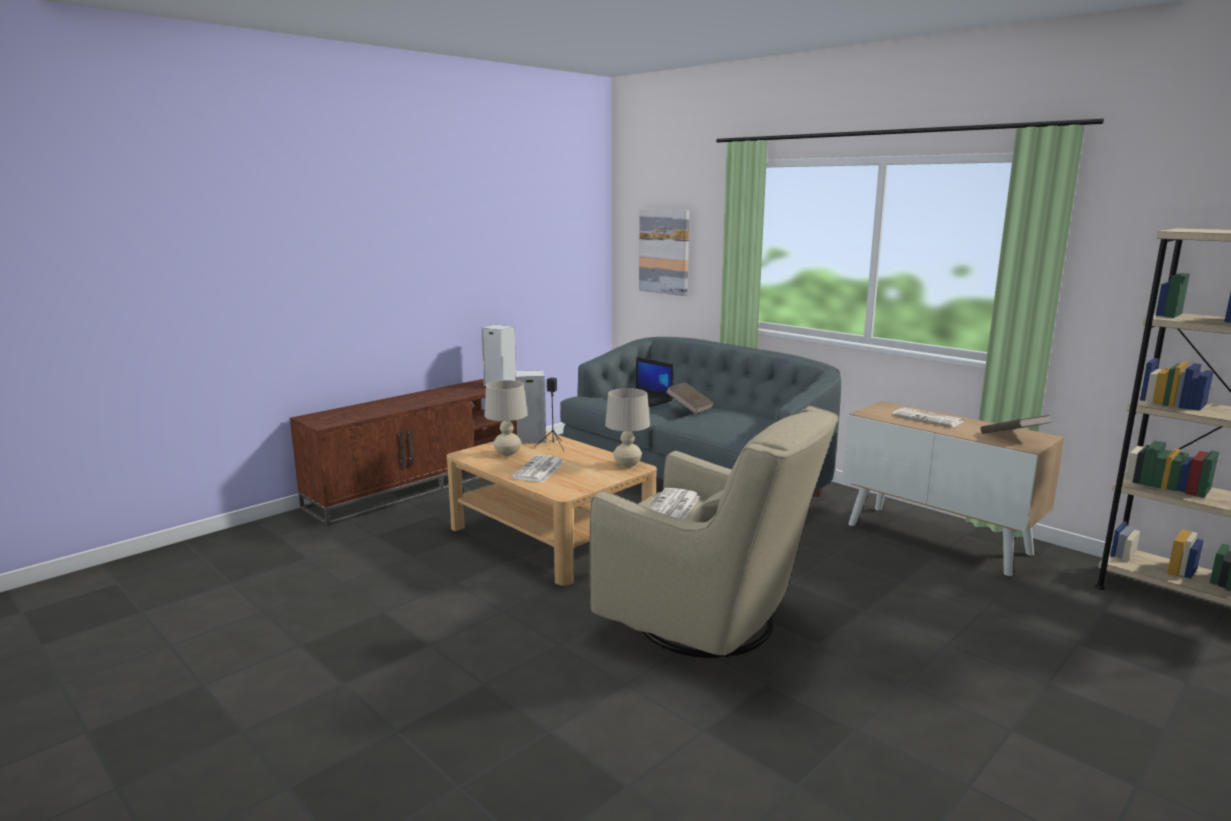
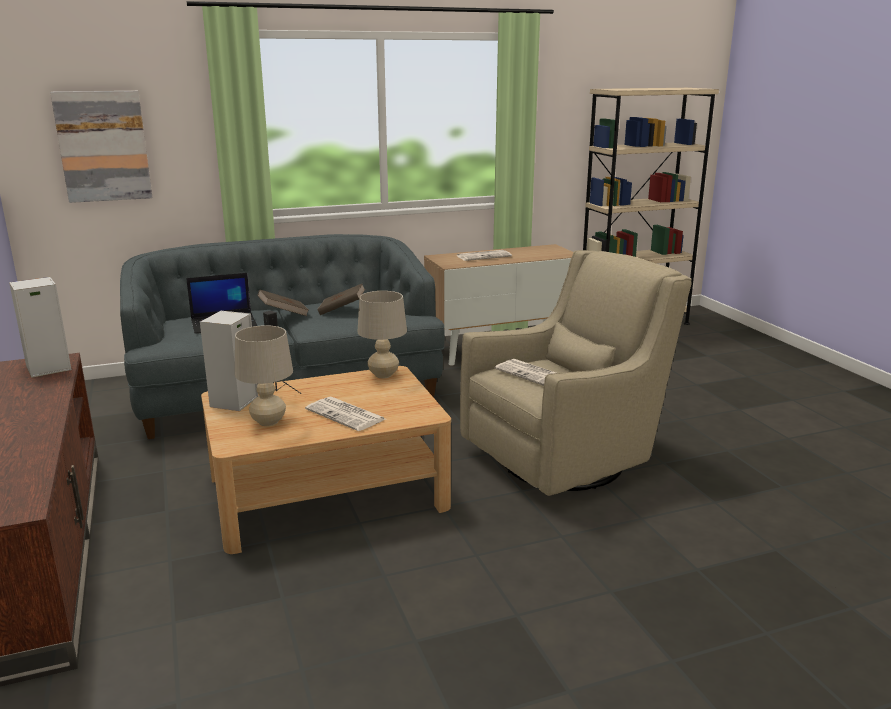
camera: 65 degrees left, 5 degrees up
brown book [981,415,1051,434] -> brown book moved to [317,283,365,315]

